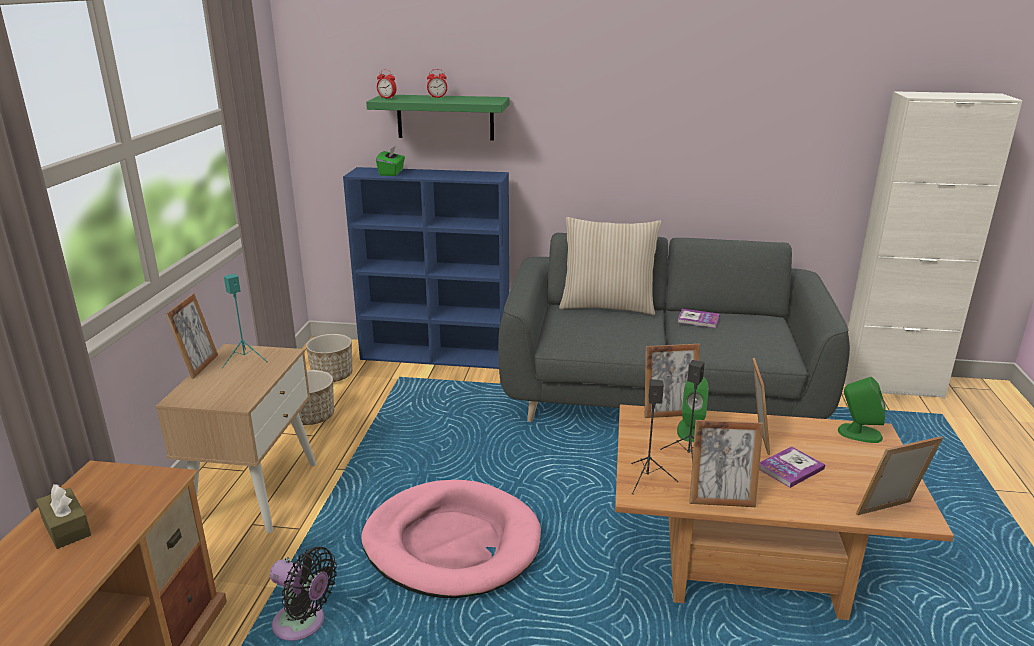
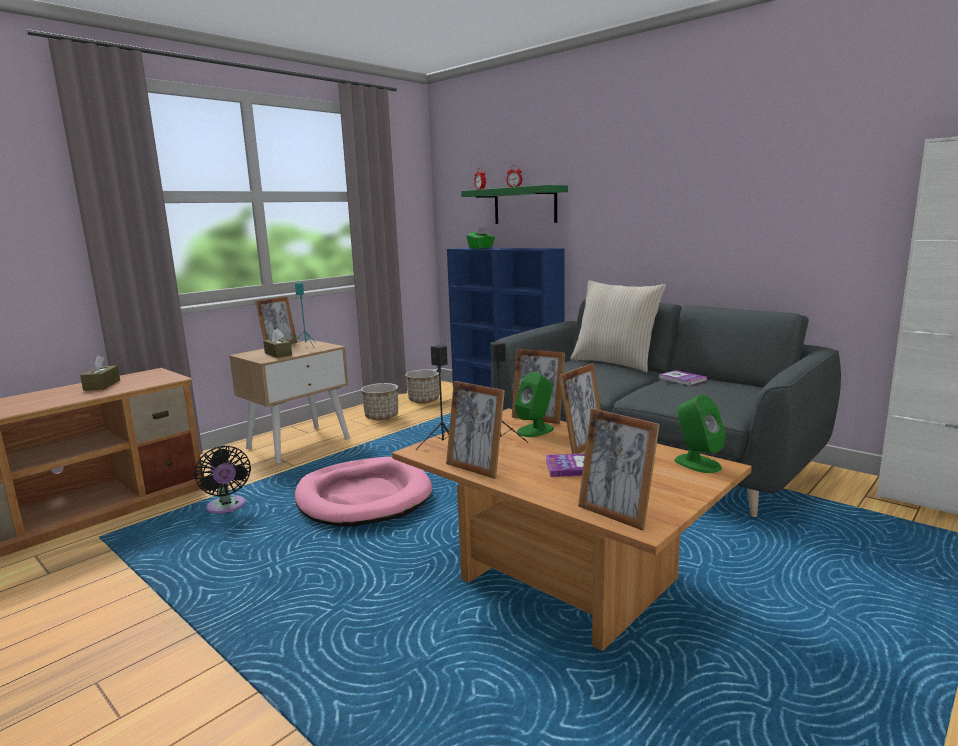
camera: 35 degrees right, 10 degrees down
picture frame [856,436,943,515] -> picture frame turned 150 degrees counterclockwise [578,408,660,531]
none -> brown tissue box [263,328,292,358]

